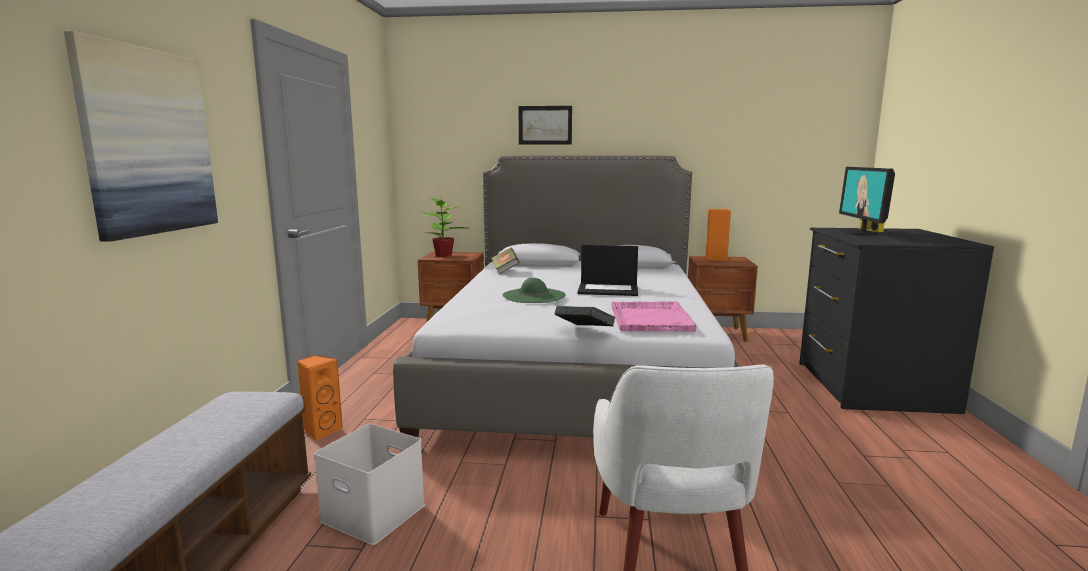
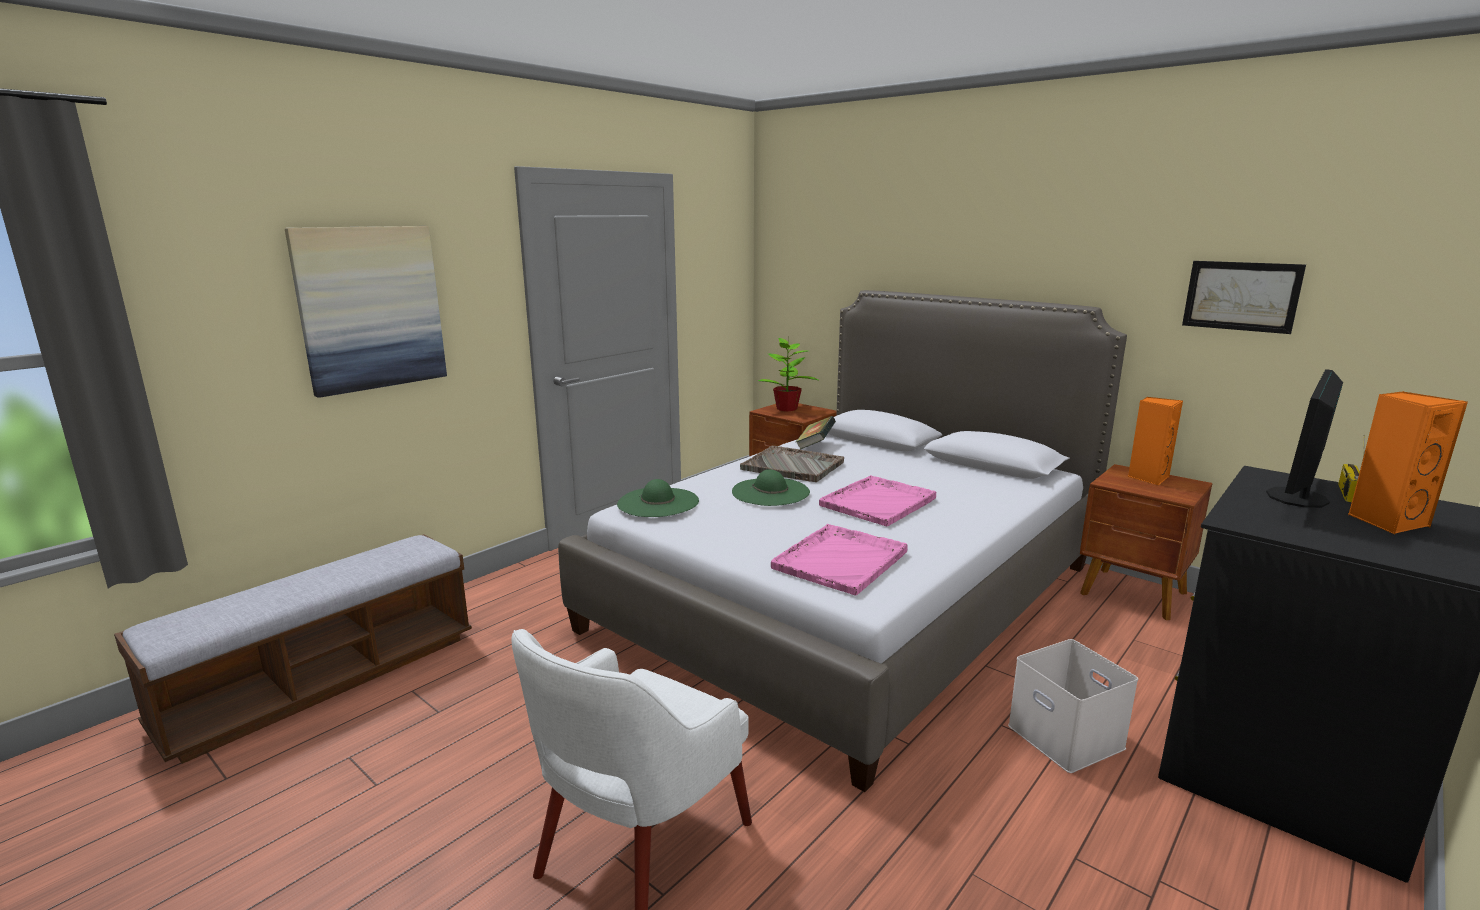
camera: 35 degrees right, 5 degrees up
orange speaker [297,355,343,441] -> orange speaker moved to [1348,391,1468,534]
white storage box [314,424,425,545] -> white storage box moved to [1008,639,1138,773]
picture [518,106,572,145] -> picture moved to [1182,261,1306,334]
book [555,306,616,326] -> none
laptop [577,245,638,296] -> pink tray [819,475,936,526]
none -> green hat [617,479,699,517]
none -> grey tray [740,446,844,482]

